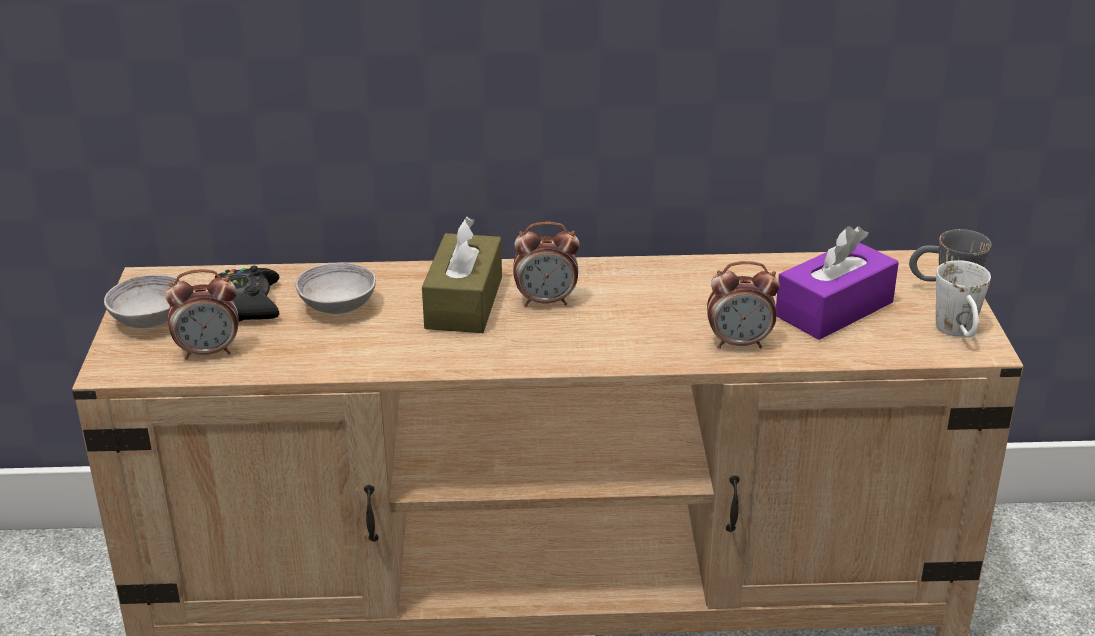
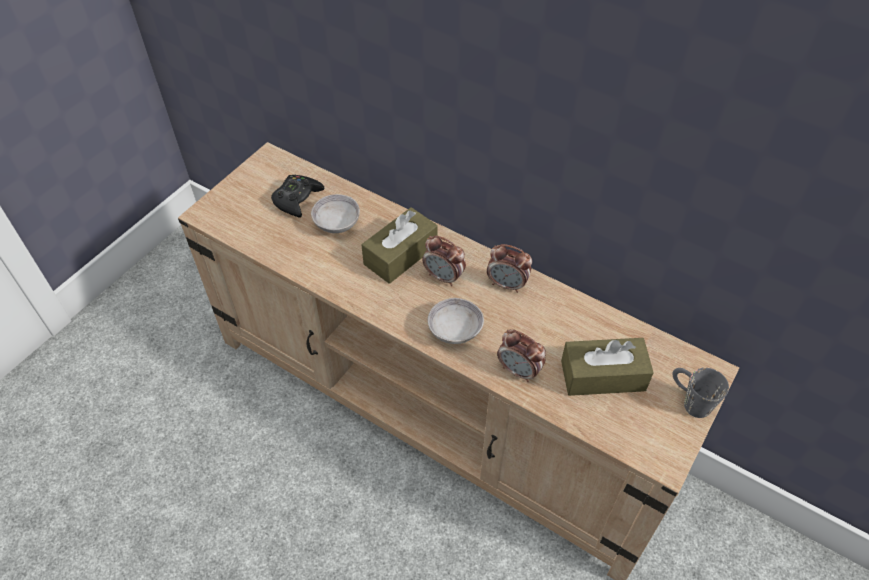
camera: 35 degrees right, 20 degrees up
grey bowl [104,275,182,328] -> grey bowl moved to [428,298,484,344]
alarm clock [165,269,239,360] -> alarm clock moved to [487,244,532,293]
purple tissue box [776,226,899,340] -> brown tissue box [561,338,654,396]
white mug [936,260,991,338] -> none

